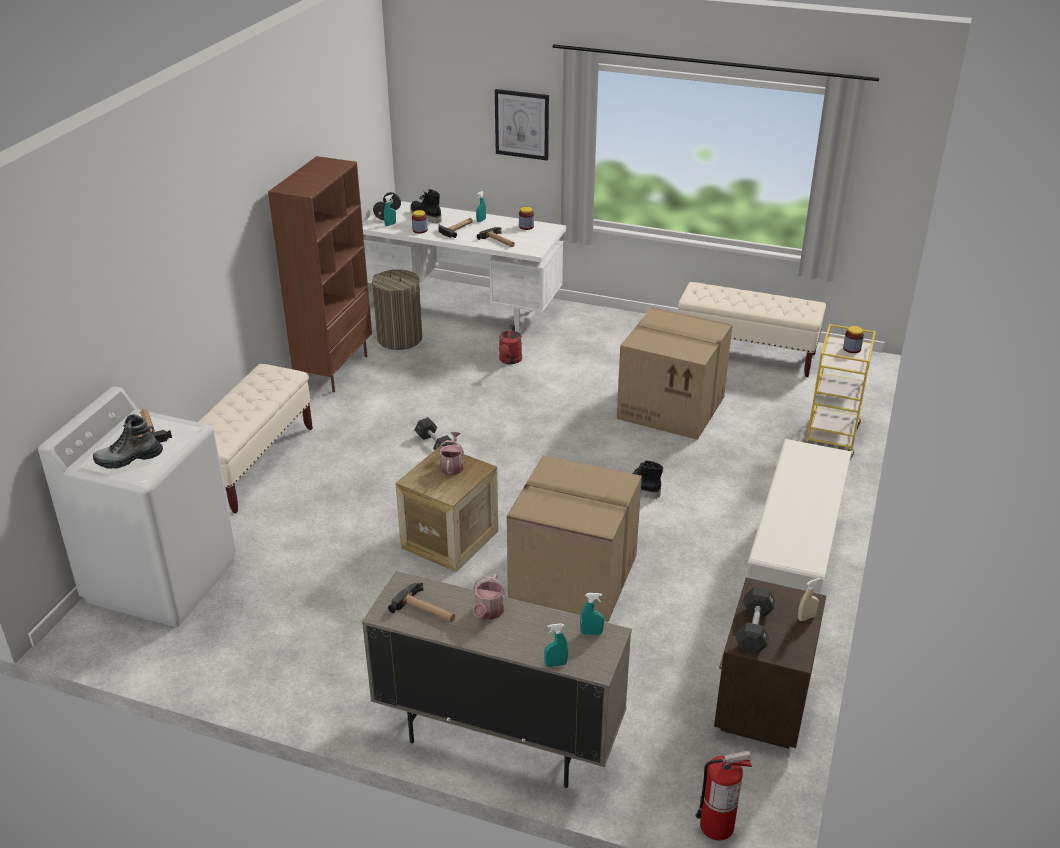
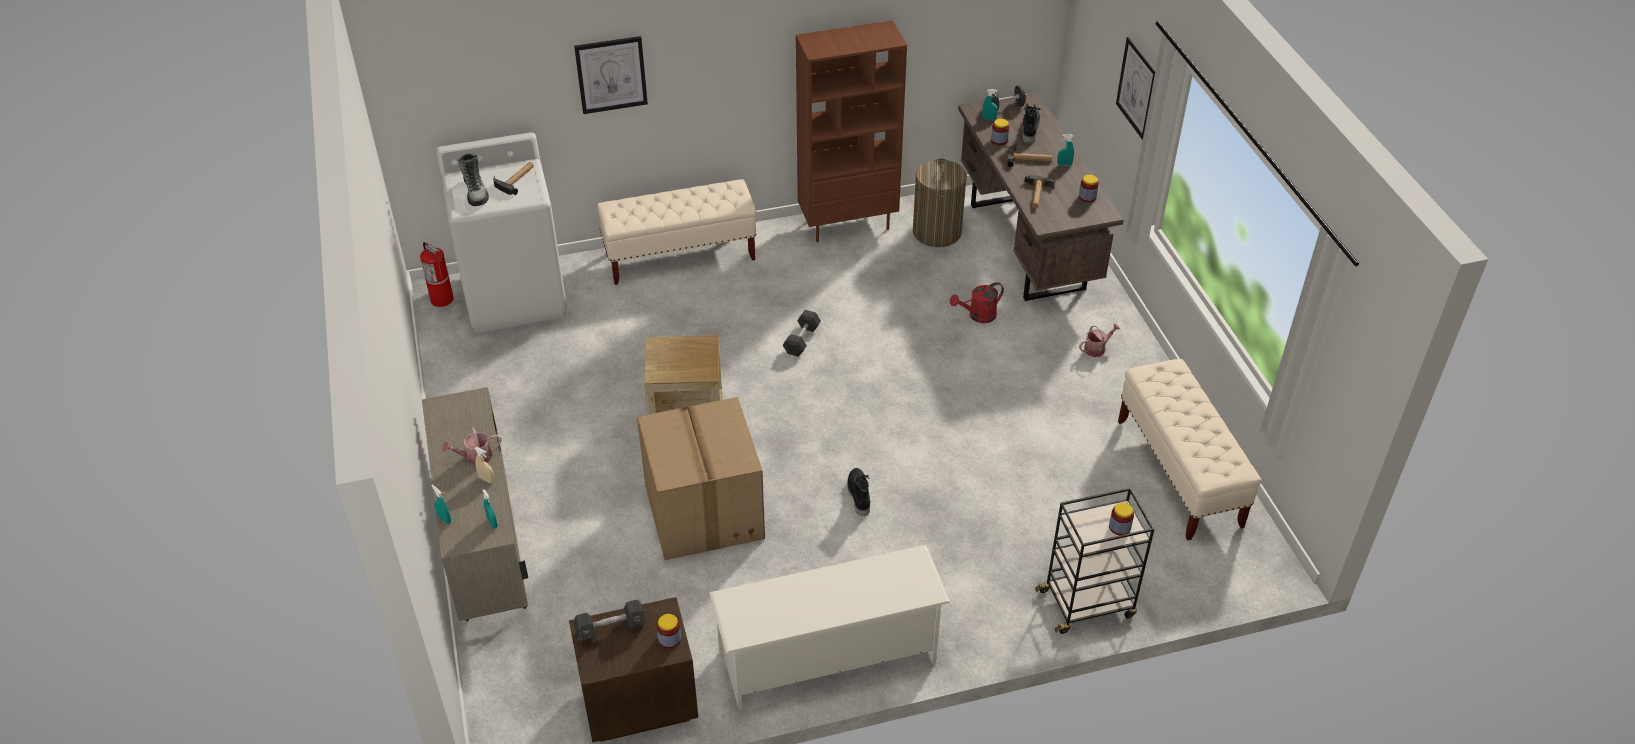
camera: 55 degrees right, 10 degrees up
boot [93,414,163,469] -> boot turned 150 degrees counterclockwise [458,153,489,206]
white desk [362,201,566,334] -> brown desk [958,92,1124,301]
hammer [388,583,455,622] -> none
watering can [438,432,464,475] -> watering can moved to [1079,323,1121,357]
cardboard box [617,307,732,440] -> none
fire extinguisher [696,751,752,840] -> fire extinguisher moved to [420,242,454,307]
beige spray bottle [798,578,821,621] -> beige spray bottle moved to [475,447,494,483]
yellow cart [804,324,876,460] -> black cart [1035,487,1154,634]
none -> picture [574,36,648,114]
none -> jar [657,614,681,648]

